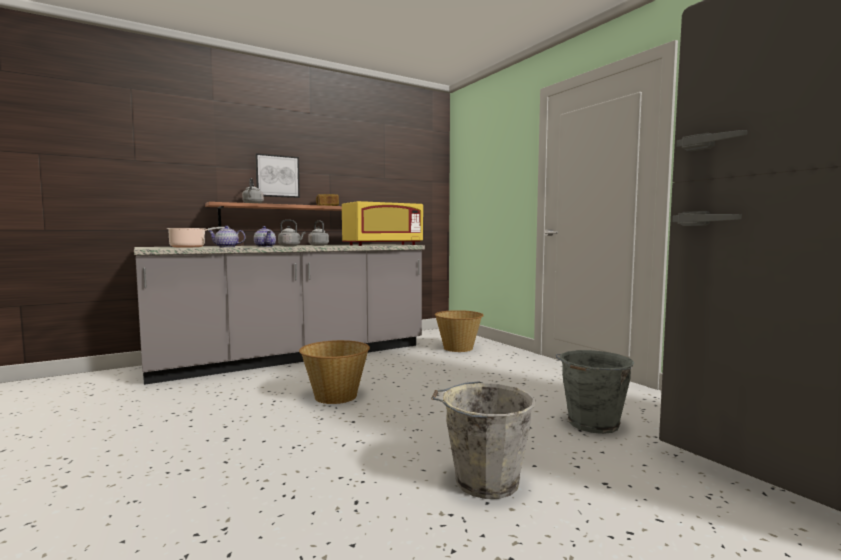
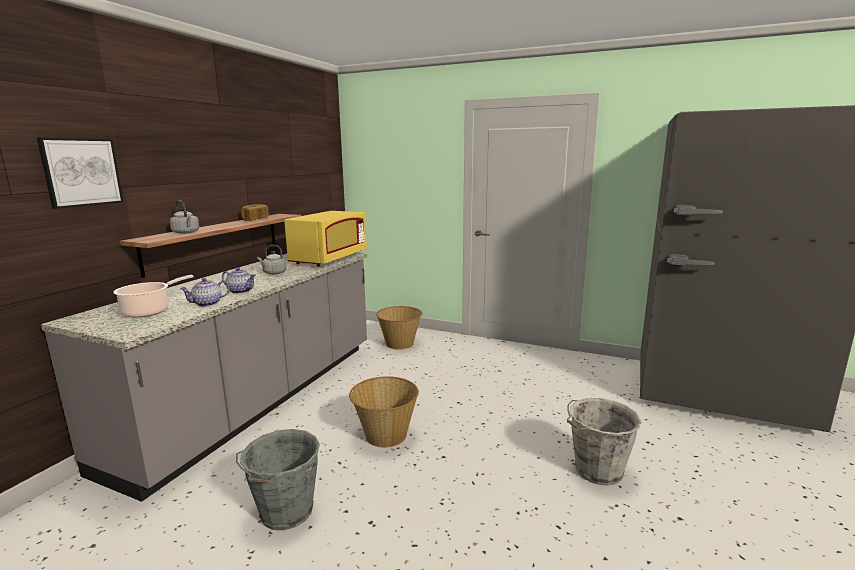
camera: 35 degrees left, 10 degrees up
picture [255,153,300,198] -> picture moved to [37,138,124,209]
grey kettle [278,220,305,247] -> none
grey bucket [556,350,635,434] -> grey bucket moved to [236,429,320,530]

